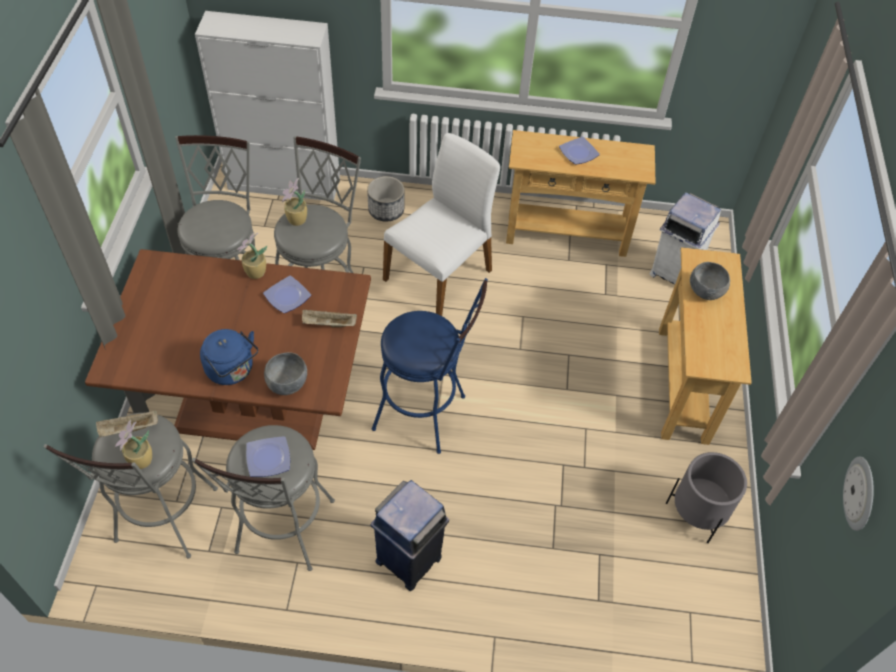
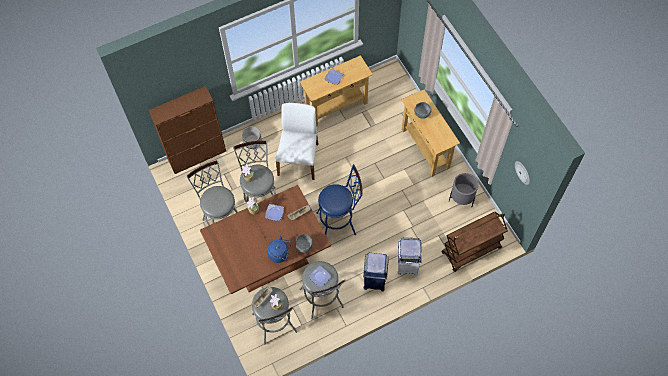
camera: 30 degrees left, 10 degrees up
white cabinet [195,11,340,200] -> brown cabinet [149,86,226,174]
white trash can [650,193,721,285] -> white trash can moved to [398,238,422,275]
none -> brown cart [442,212,508,272]

